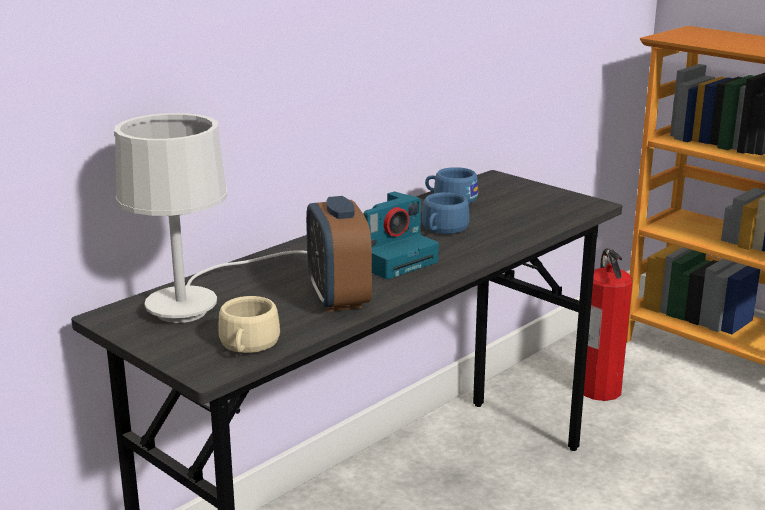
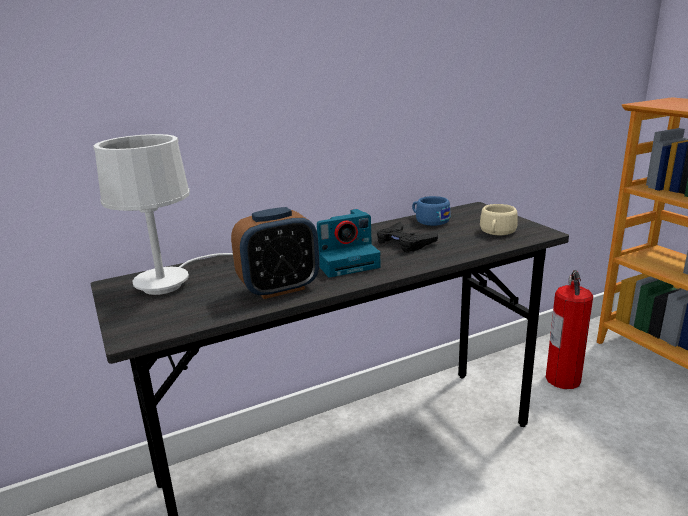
camera: 20 degrees right, 0 degrees up
beige cup [218,296,280,353] -> beige cup moved to [480,204,518,235]
alarm clock [306,196,372,312] -> alarm clock turned 120 degrees counterclockwise [231,207,320,299]
blue cup [422,192,469,234] -> black game controller [377,222,438,253]

